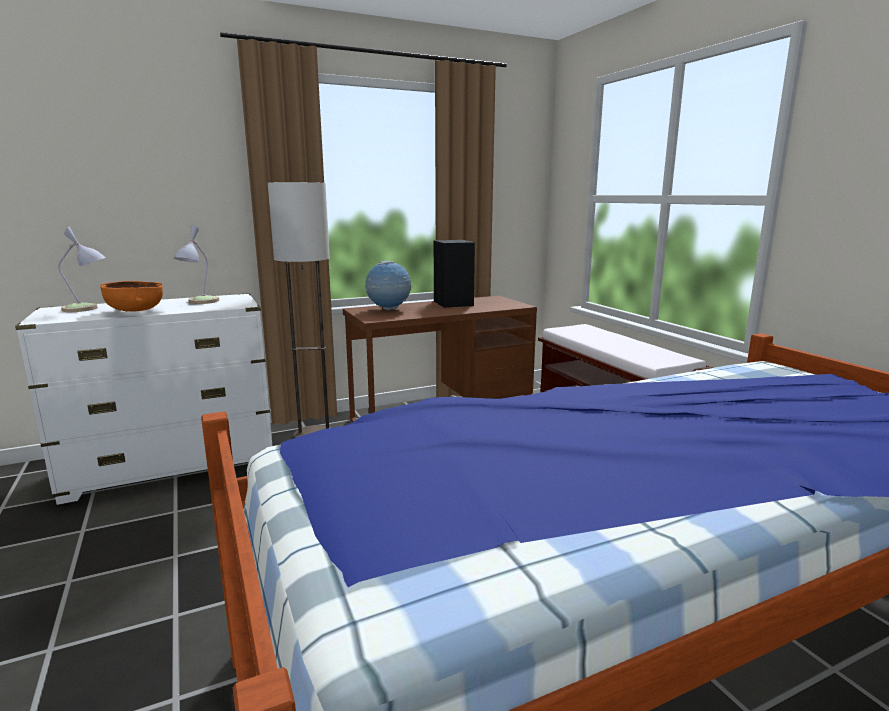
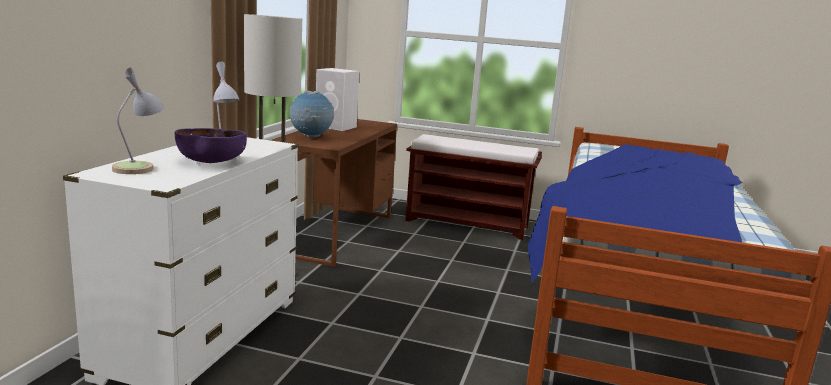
camera: 50 degrees left, 0 degrees up
orange bowl [100,281,163,312] -> purple bowl [175,128,247,163]
black speaker [434,240,475,308] -> white speaker [316,68,359,131]

